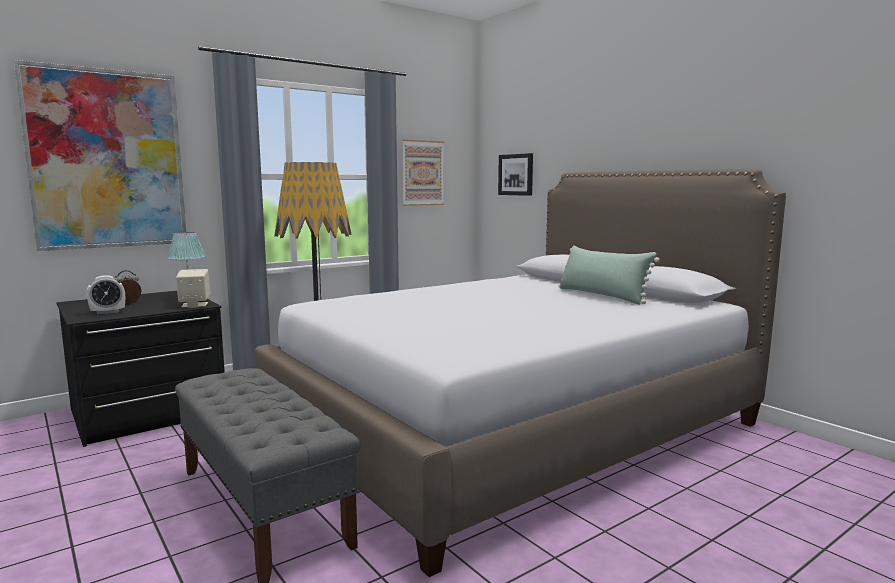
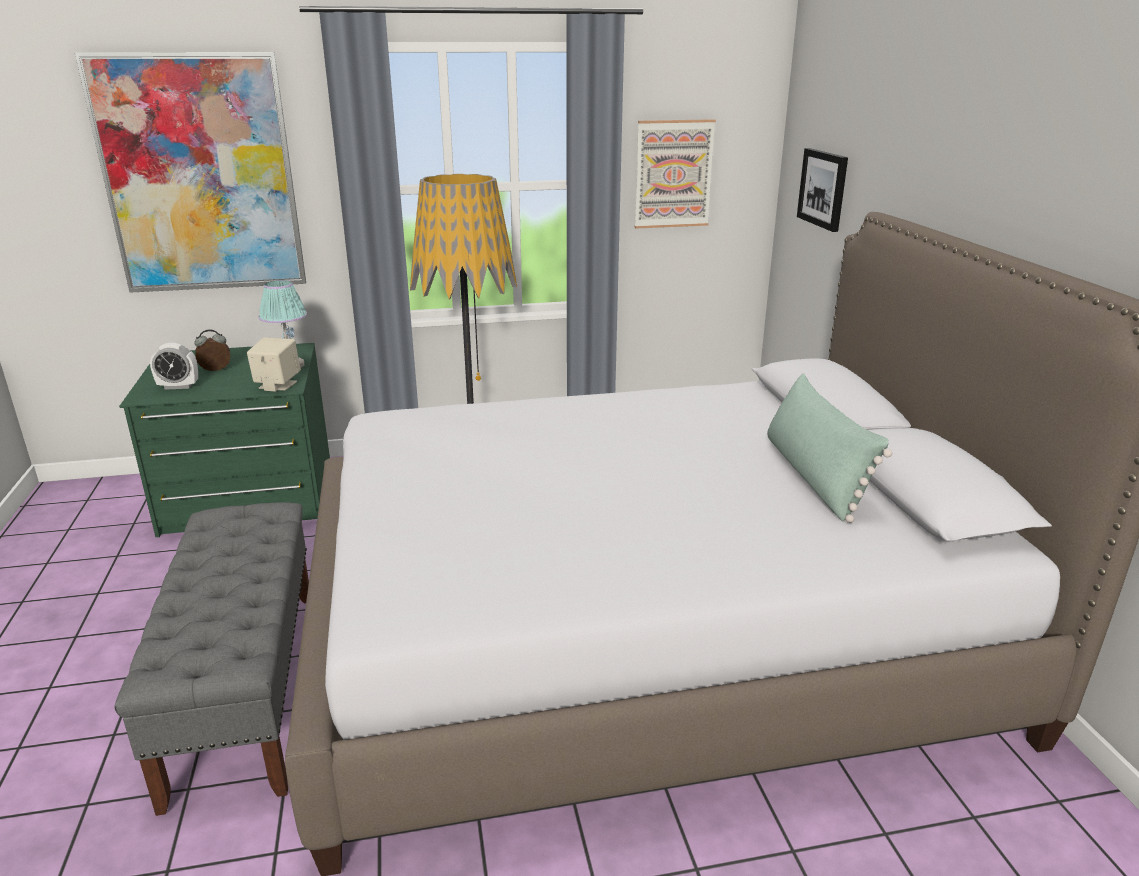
camera: 25 degrees right, 15 degrees up
black dresser [57,291,225,447] -> green dresser [119,343,330,537]

